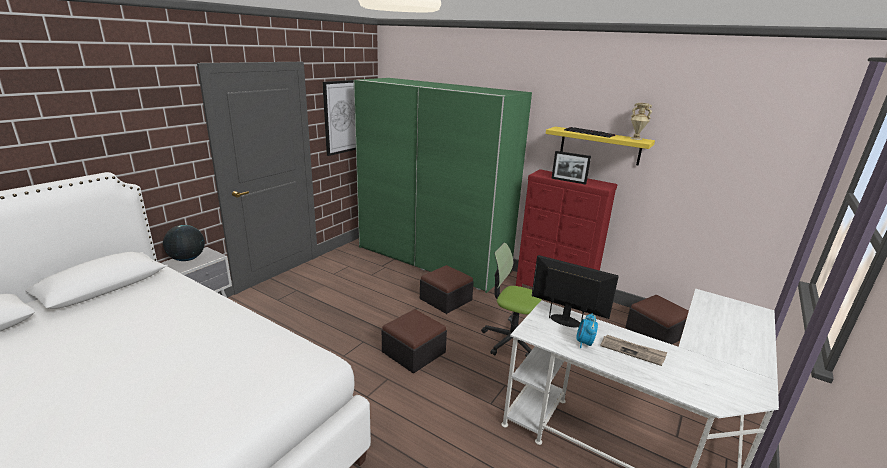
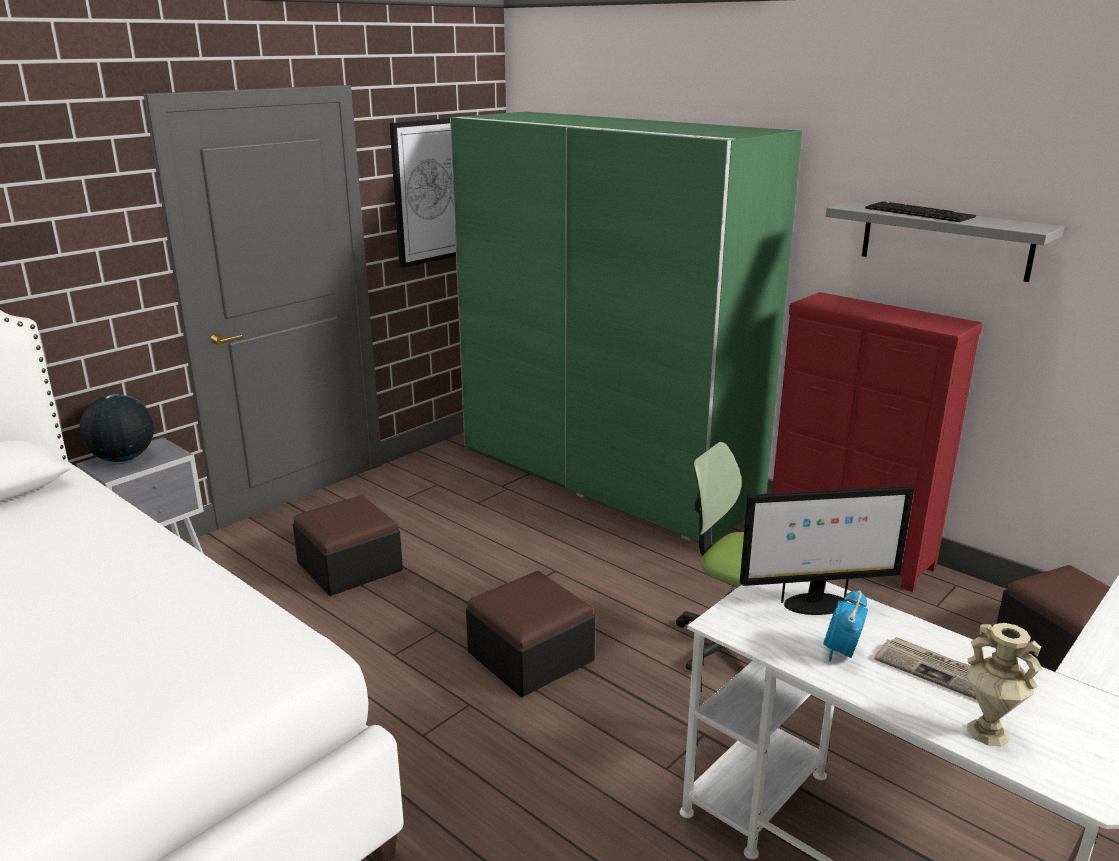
camera: 10 degrees right, 0 degrees up
ottoman [420,265,474,314] -> ottoman moved to [293,495,403,596]
monitor [532,255,619,327] -> monitor turned 135 degrees clockwise [740,486,914,615]
yellow shelf [546,127,655,165] -> grey shelf [826,201,1064,282]
picture frame [551,151,591,185] -> none
beige vase [630,103,652,140] -> beige vase moved to [967,623,1042,746]

